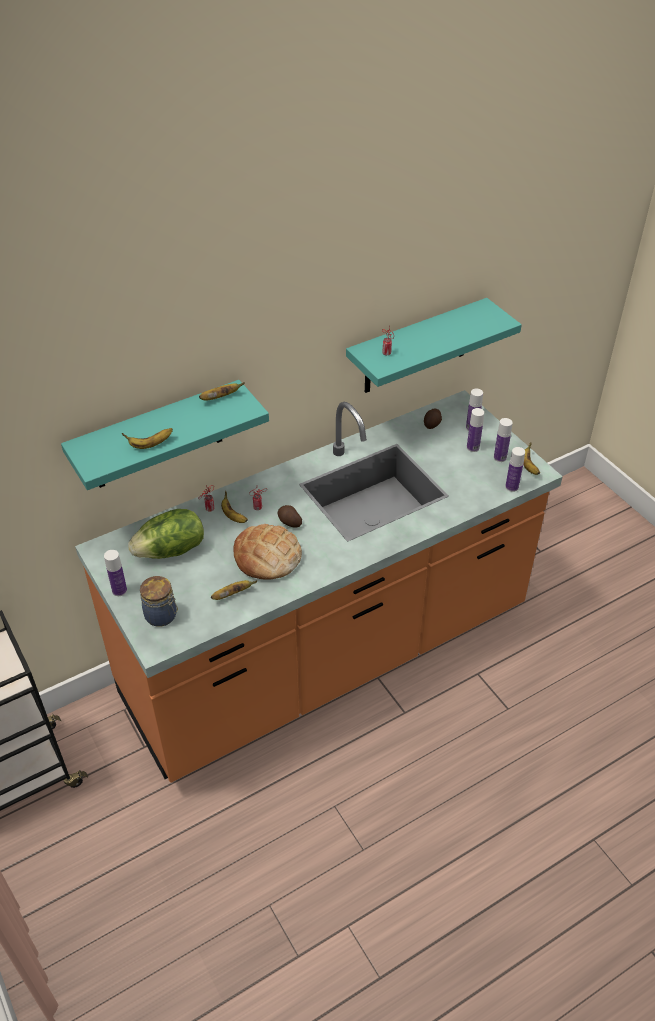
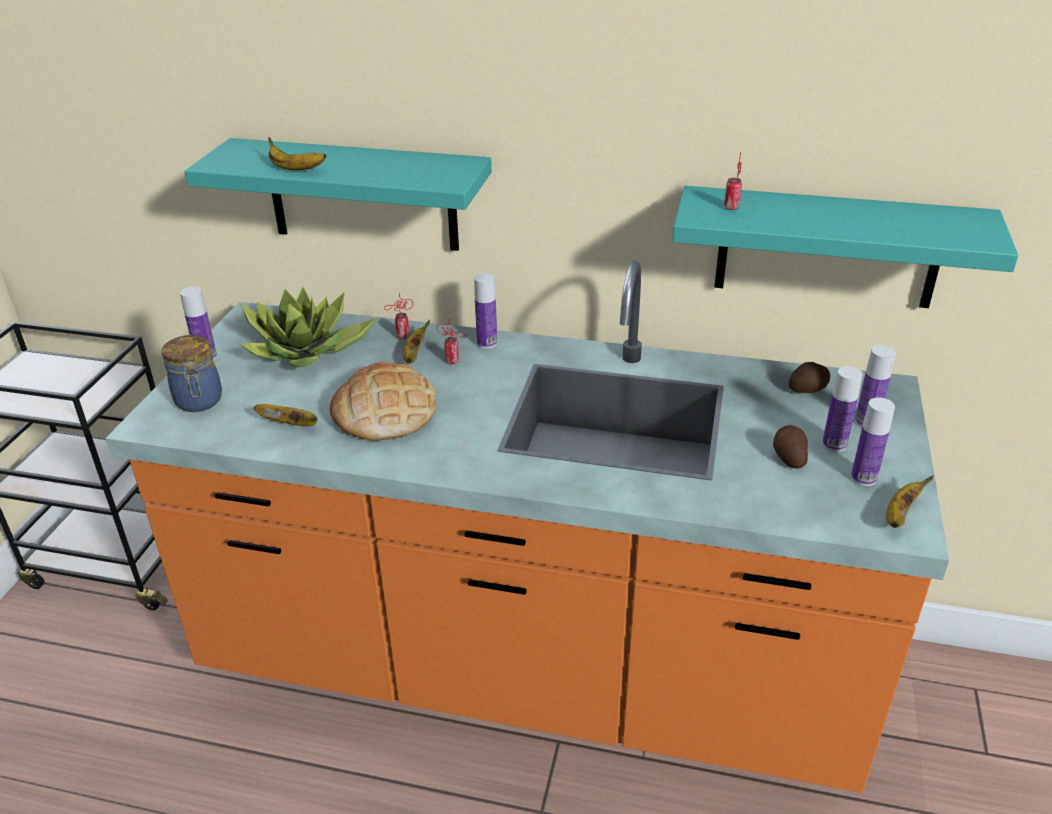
camera: 45 degrees right, 10 degrees down
lettuce [128,509,204,559] -> potted plant [239,288,377,367]
banana [199,382,245,401] -> none
potato [277,505,302,528] -> potato moved to [773,425,808,469]
bottle [505,447,525,492] -> bottle moved to [474,273,497,349]

